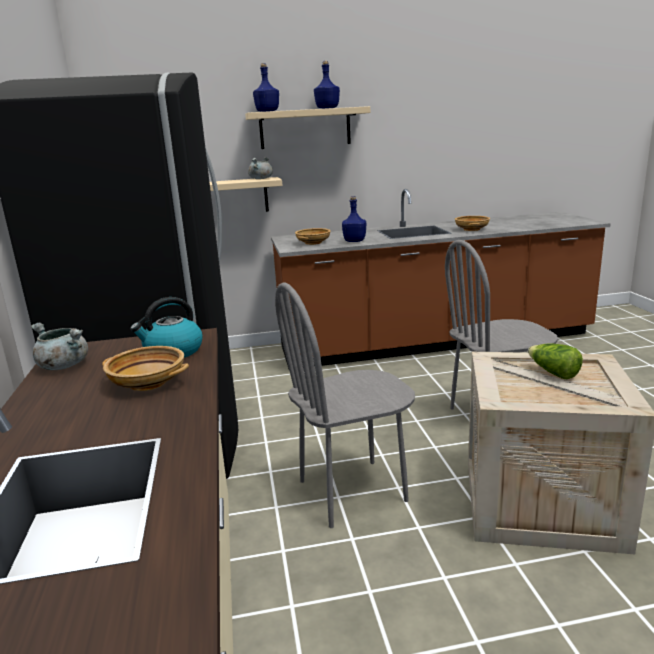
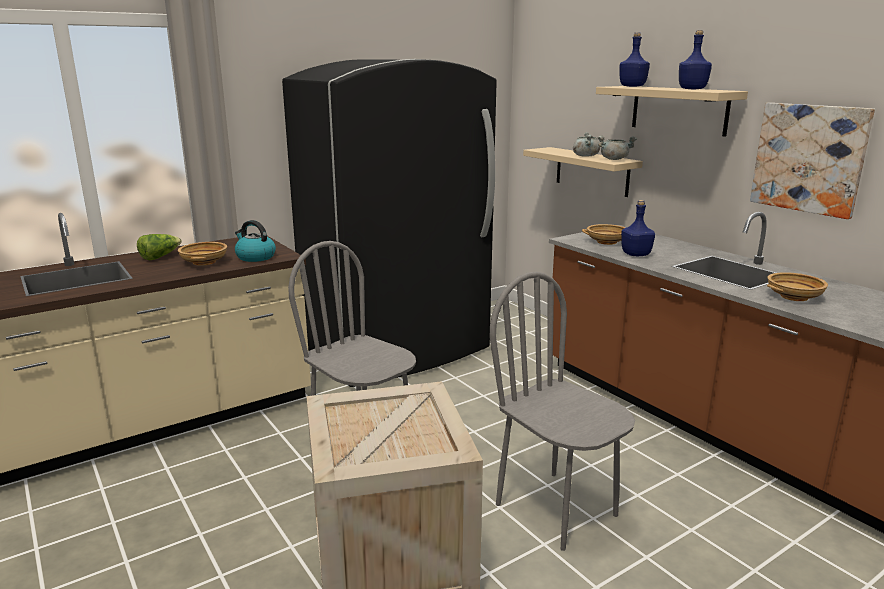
camera: 65 degrees right, 0 degrees up
grey cooking pot [31,323,88,370] -> grey cooking pot moved to [573,132,600,157]
lettuce [528,343,583,379] -> lettuce moved to [137,234,182,260]
none -> picture [750,103,875,219]

